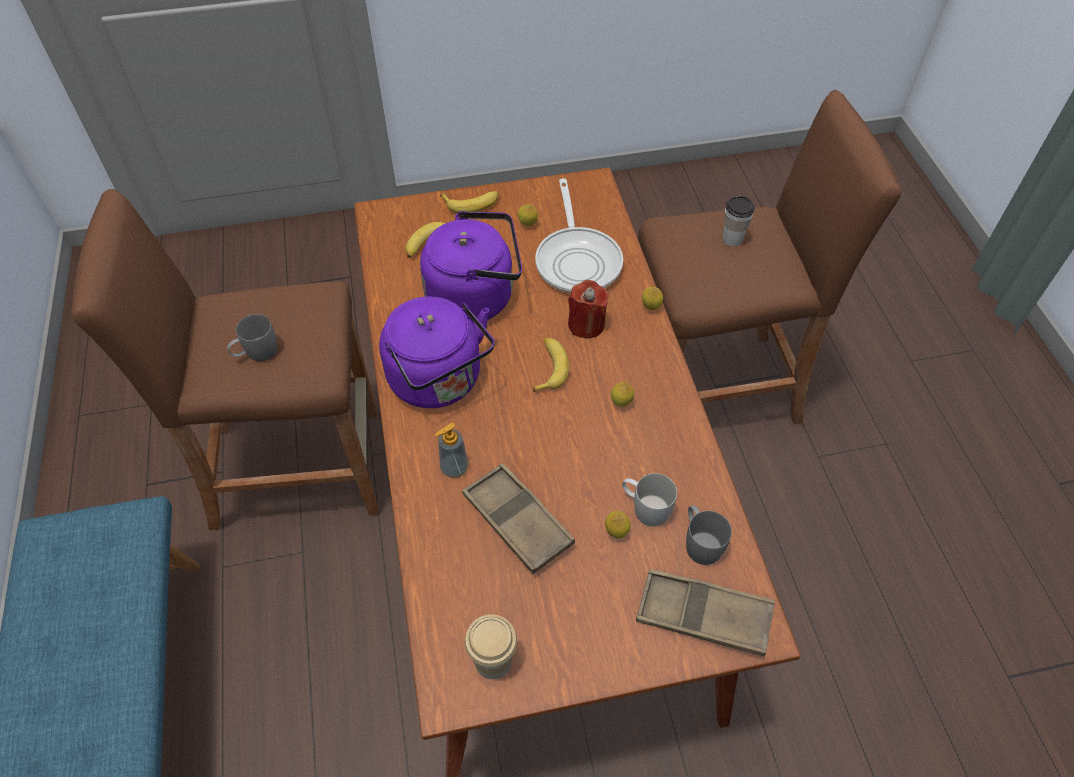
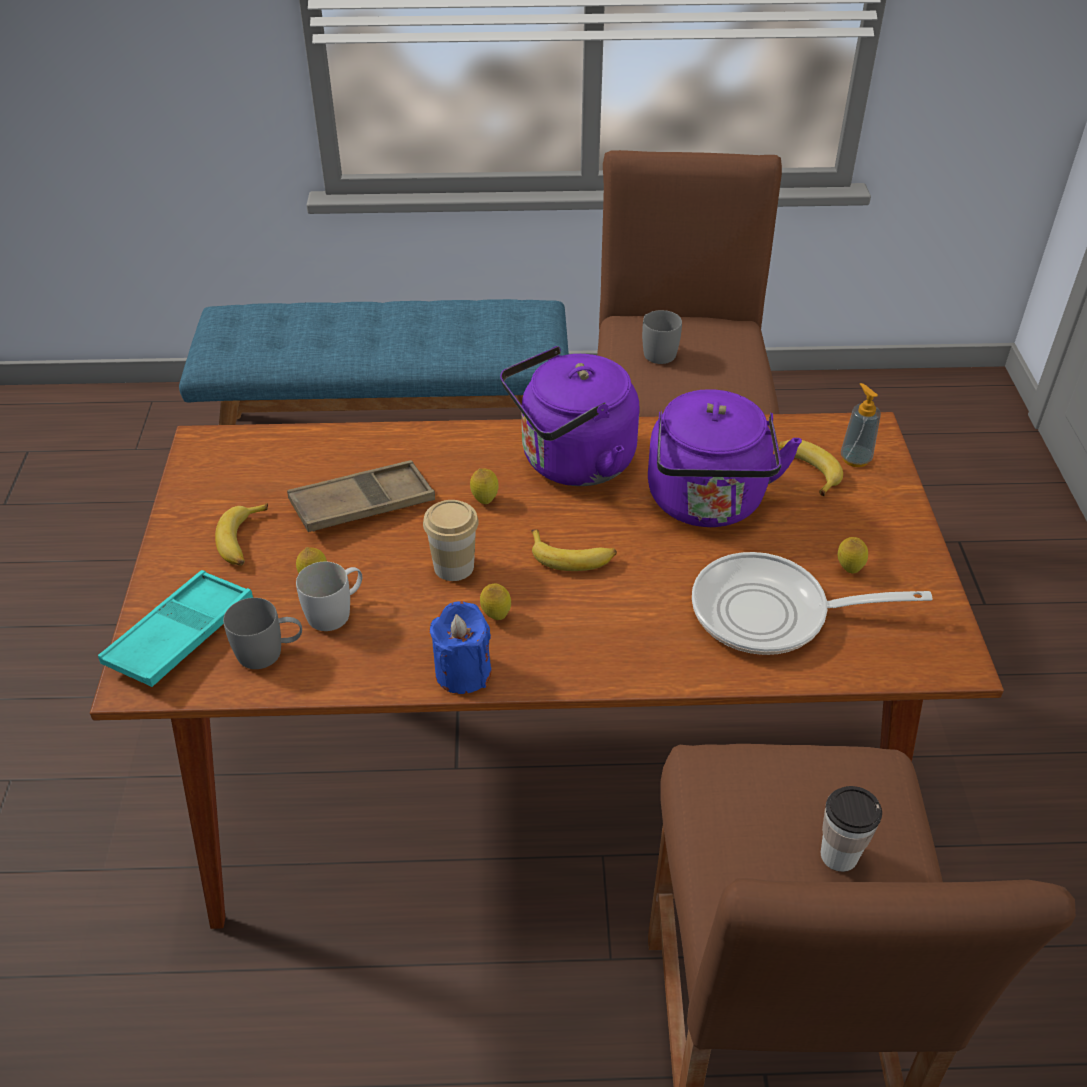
camera: 100 degrees right, 10 degrees down
soap dispenser [435,423,468,478] -> soap dispenser moved to [841,383,881,467]
banana [440,191,499,213] -> banana moved to [215,503,268,566]
cup [465,614,517,679] -> cup moved to [423,500,479,581]
red candle [568,280,609,338] -> none
brown tray [636,569,775,656] -> turquoise tray [98,570,253,687]
lemon [642,287,663,310] -> lemon moved to [470,468,498,504]
none -> blue candle [430,601,491,694]

